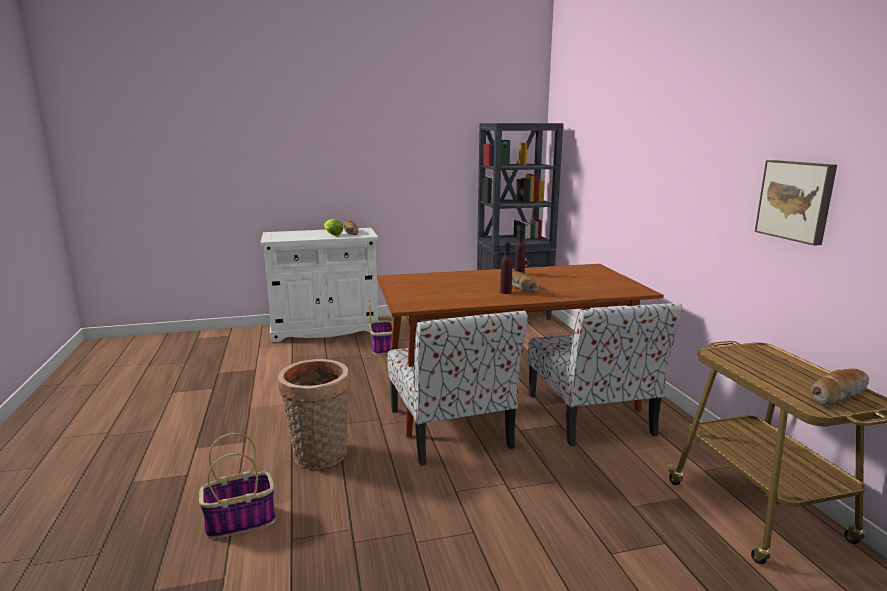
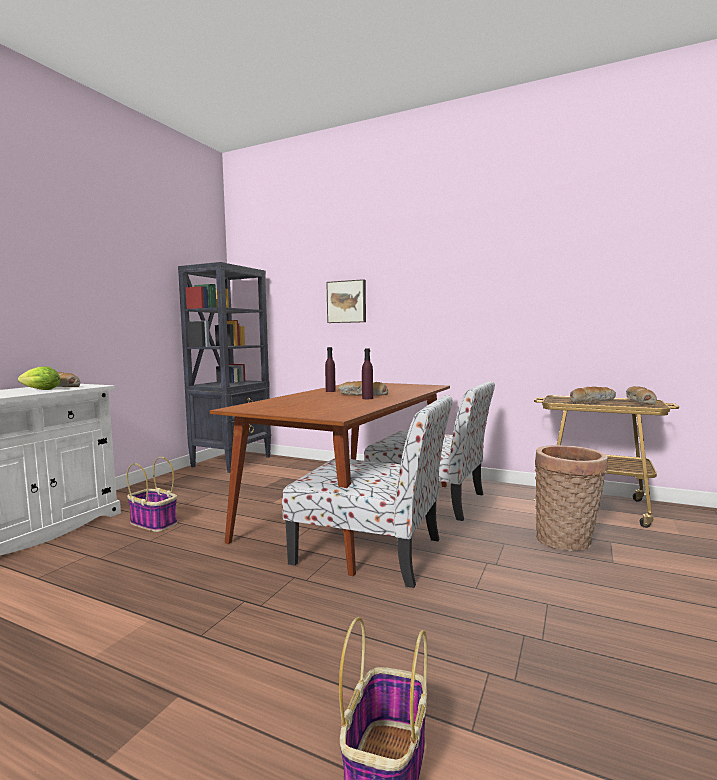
camera: 50 degrees left, 10 degrees down
basket [278,359,350,469] -> basket moved to [535,445,608,551]
picture [755,160,837,246] -> picture moved to [326,279,366,323]
none -> bread [570,387,616,403]

